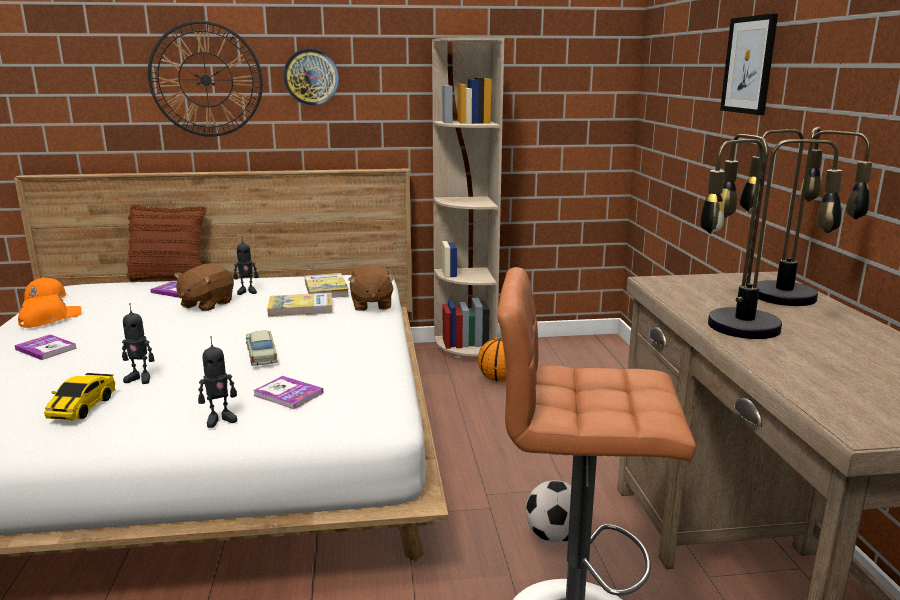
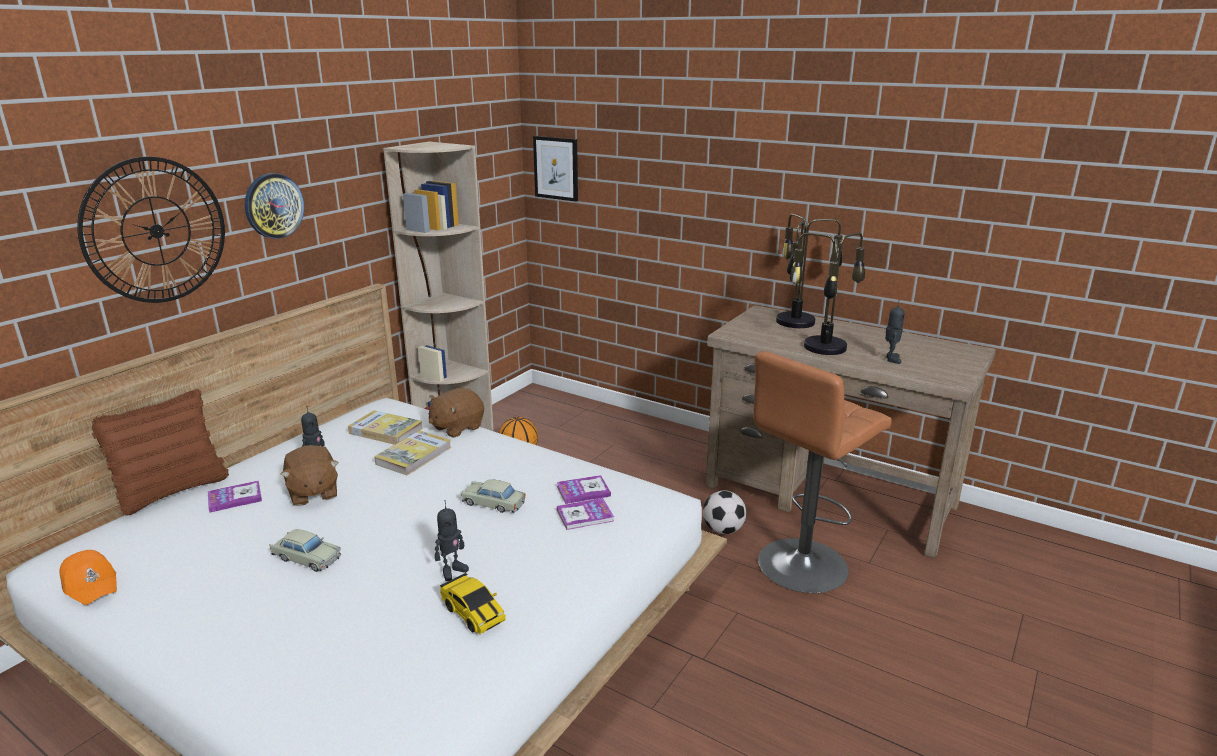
camera: 50 degrees left, 5 degrees up
book [15,334,77,360] -> book moved to [557,475,611,504]
orange cap [18,295,82,328] -> none
toy robot [198,336,237,428] -> toy robot moved to [886,300,904,364]
brown plush toy [348,264,396,311] -> brown plush toy turned 105 degrees clockwise [429,388,484,438]
picture [720,13,778,115] -> picture moved to [533,136,578,202]
none -> beige toy car [270,529,341,572]

